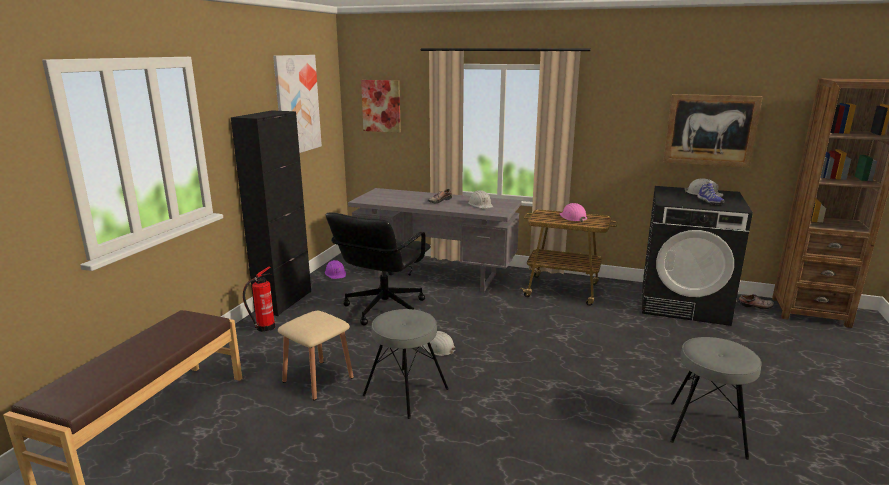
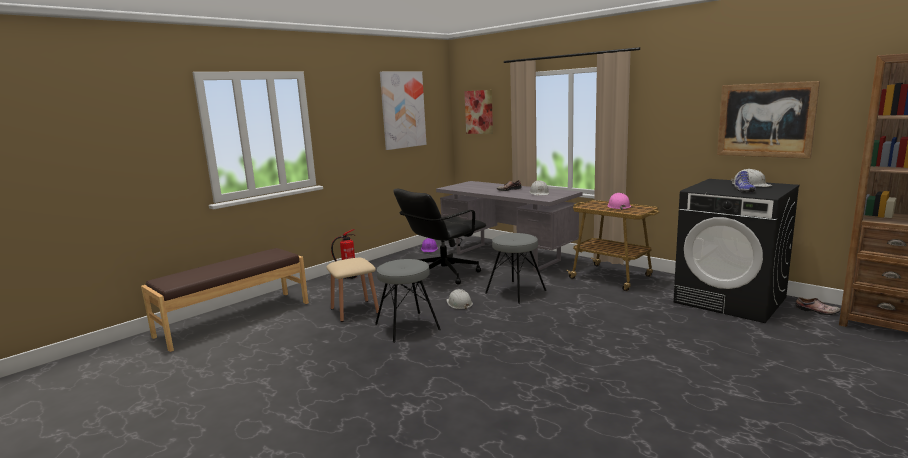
camera: 25 degrees right, 5 degrees down
black cabinet [231,110,311,316] -> none
grey stool [670,337,762,460] -> grey stool moved to [485,233,547,304]

